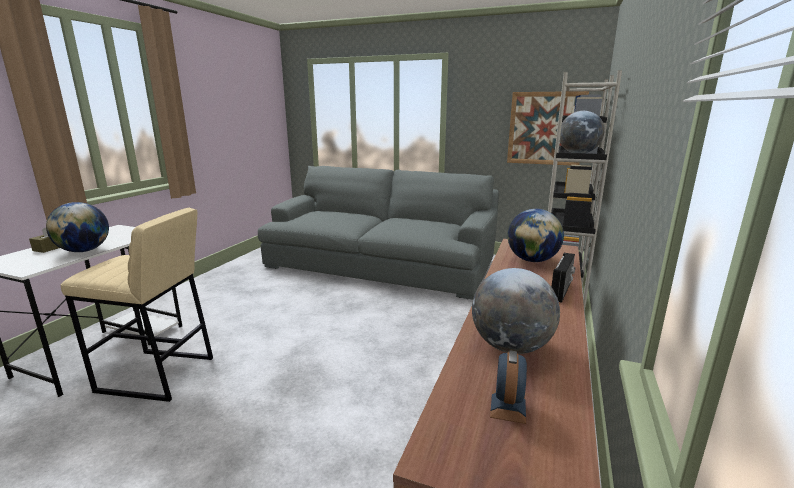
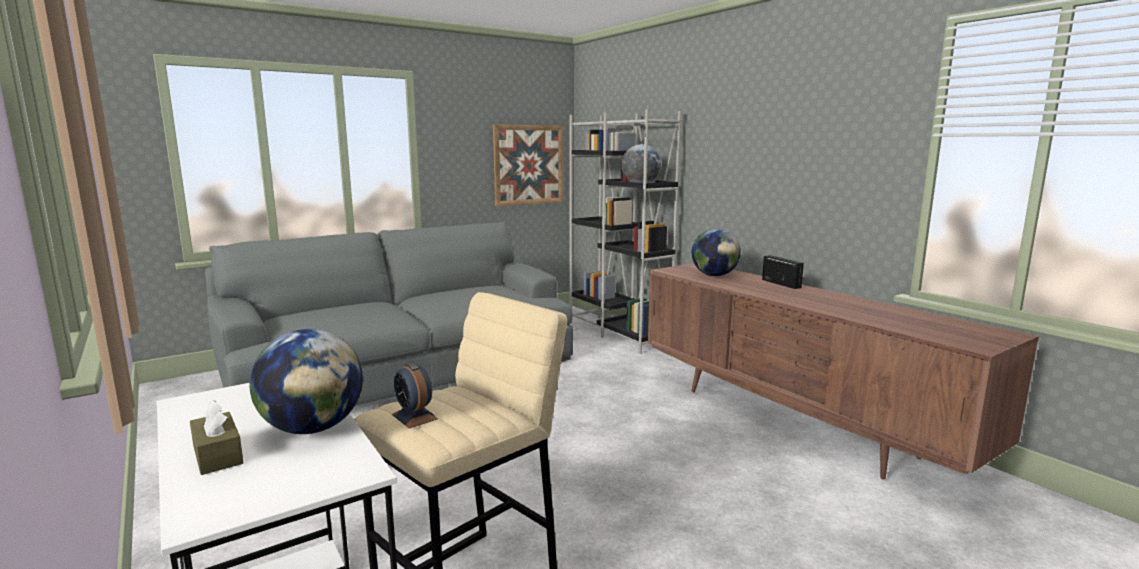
camera: 55 degrees left, 5 degrees down
globe [472,268,560,354] -> none
alarm clock [490,351,527,424] -> alarm clock moved to [392,363,438,428]

